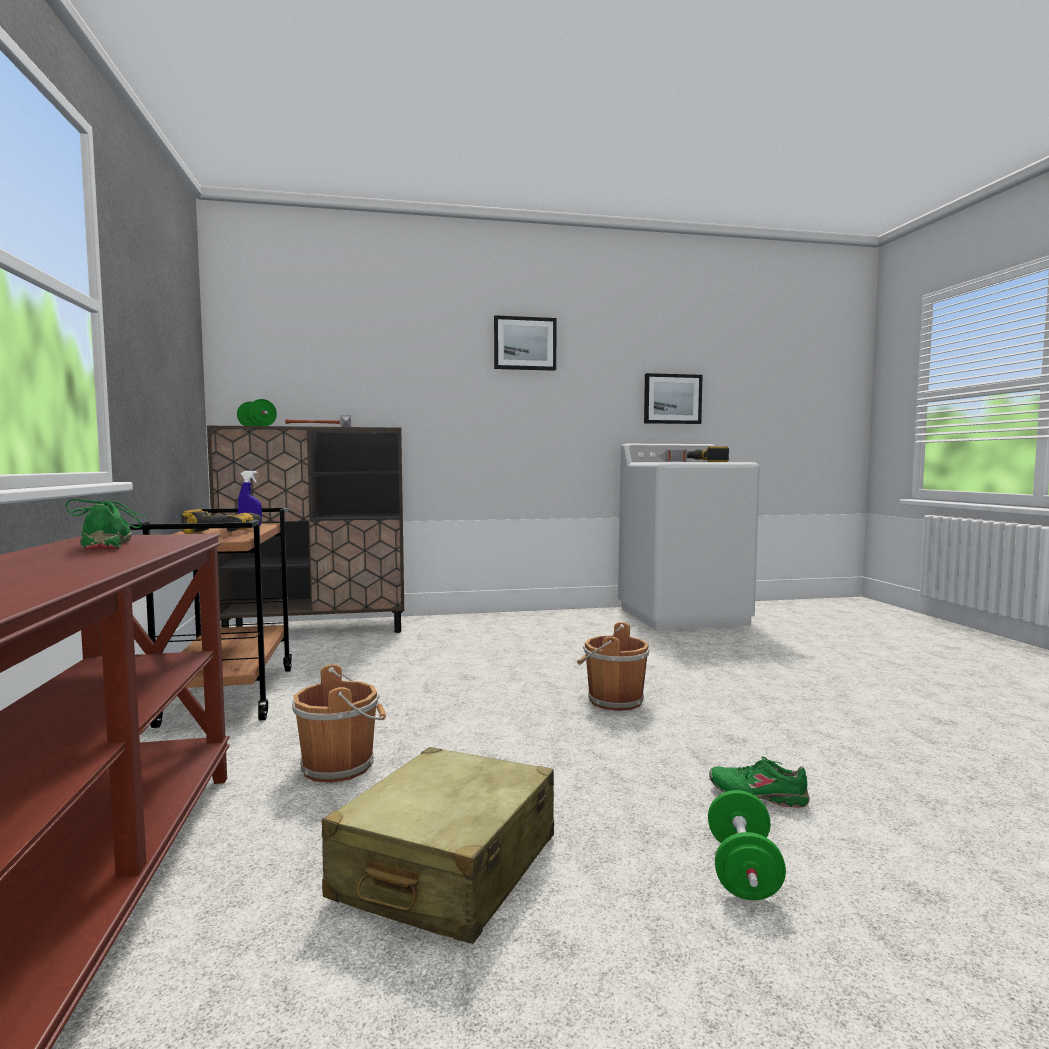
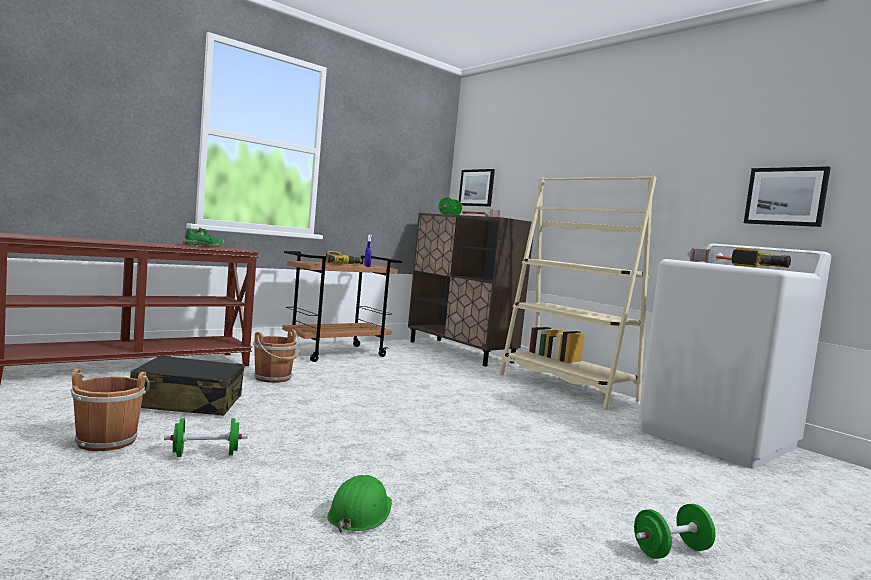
camera: 60 degrees right, 0 degrees up
beige suitcase [322,747,554,944] -> black suitcase [130,355,244,416]
picture [494,315,557,371] -> picture moved to [459,169,495,207]
brown bucket [577,622,649,711] -> brown bucket moved to [70,369,150,451]
green shoe [709,756,810,808] -> none
none -> green hard hat [327,475,392,533]
none -> beige bookcase [500,176,657,410]
none -> green dumbbell [634,504,716,559]

